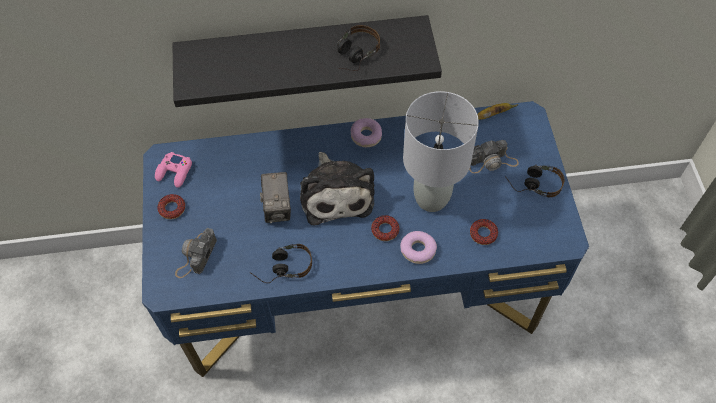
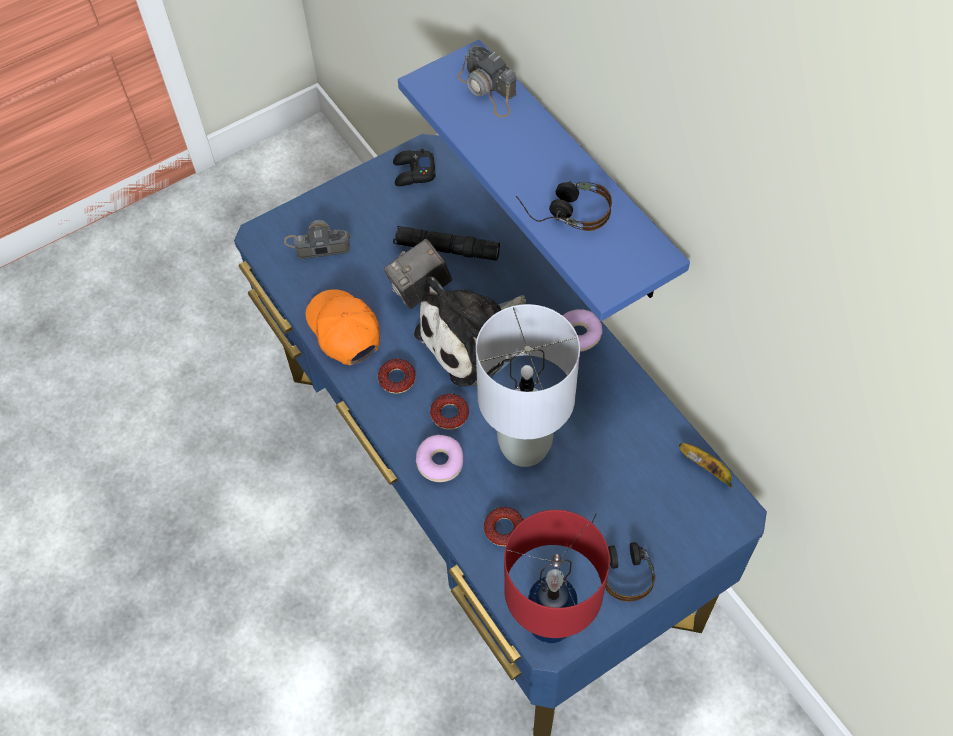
camera: 65 degrees right, 0 degrees up
pink game controller [155,152,192,188] -> black game controller [393,148,436,186]
donut [157,194,185,219] -> donut moved to [378,359,416,394]
black shelf [172,15,442,107] -> blue shelf [398,40,690,321]
headphones [251,244,312,283] -> orange cap [305,289,380,365]
camera [469,140,519,173] -> camera moved to [458,45,516,117]
none -> black flashlight [393,226,500,261]
none -> red table lamp [504,510,610,643]

